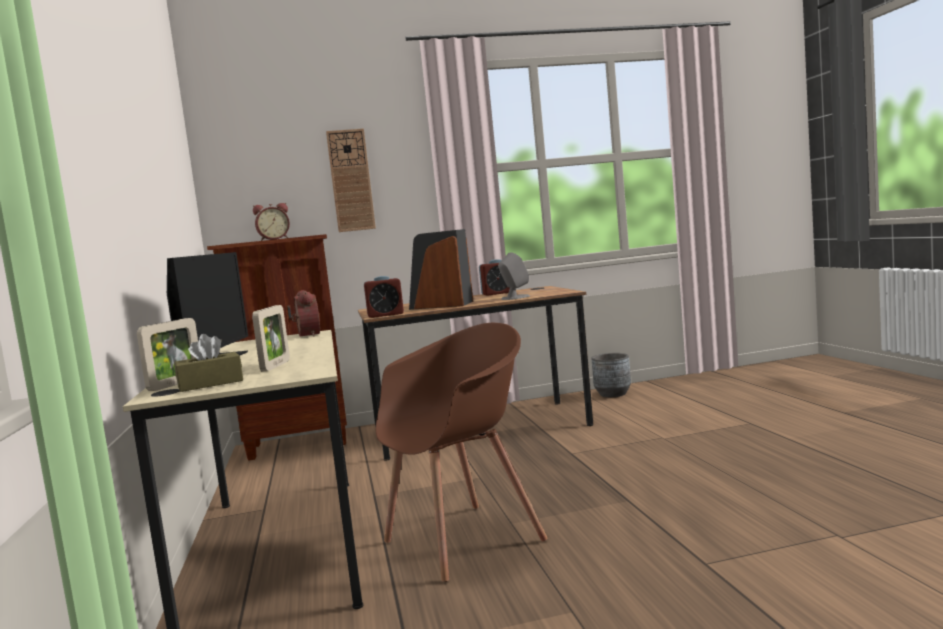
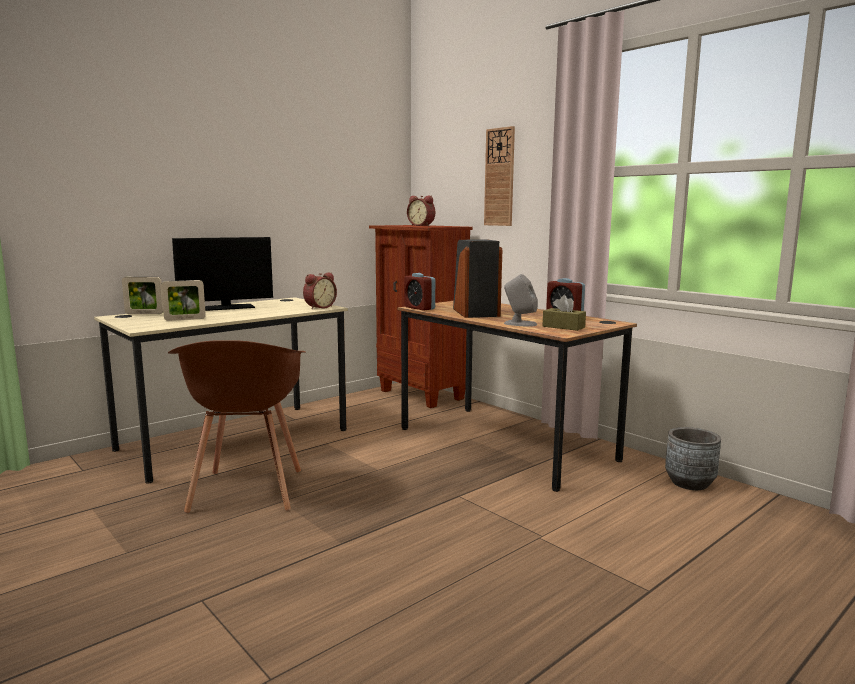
camera: 60 degrees right, 5 degrees up
brown tissue box [174,334,243,392] -> brown tissue box moved to [542,295,586,331]
brown chair [376,323,547,582] -> brown chair turned 60 degrees clockwise [168,340,306,513]

